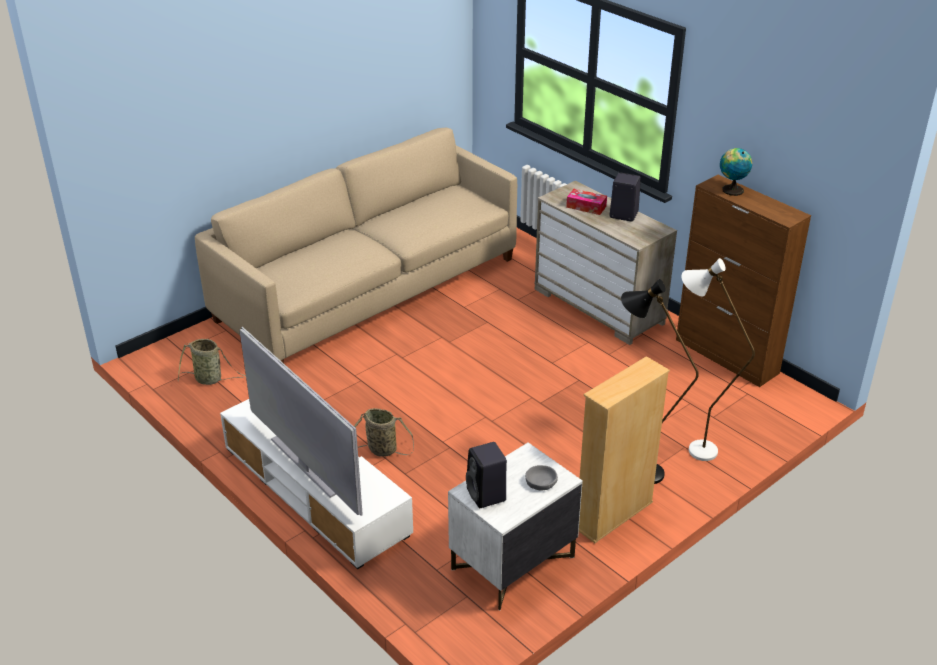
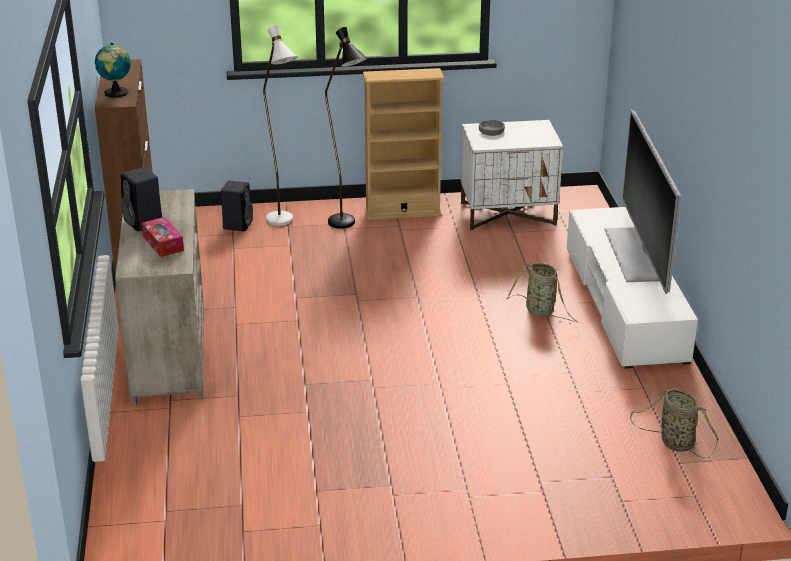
camera: 145 degrees left, 5 degrees down
beige sofa [195,128,517,363] -> none
black speaker [466,442,507,508] -> black speaker moved to [221,181,253,231]

